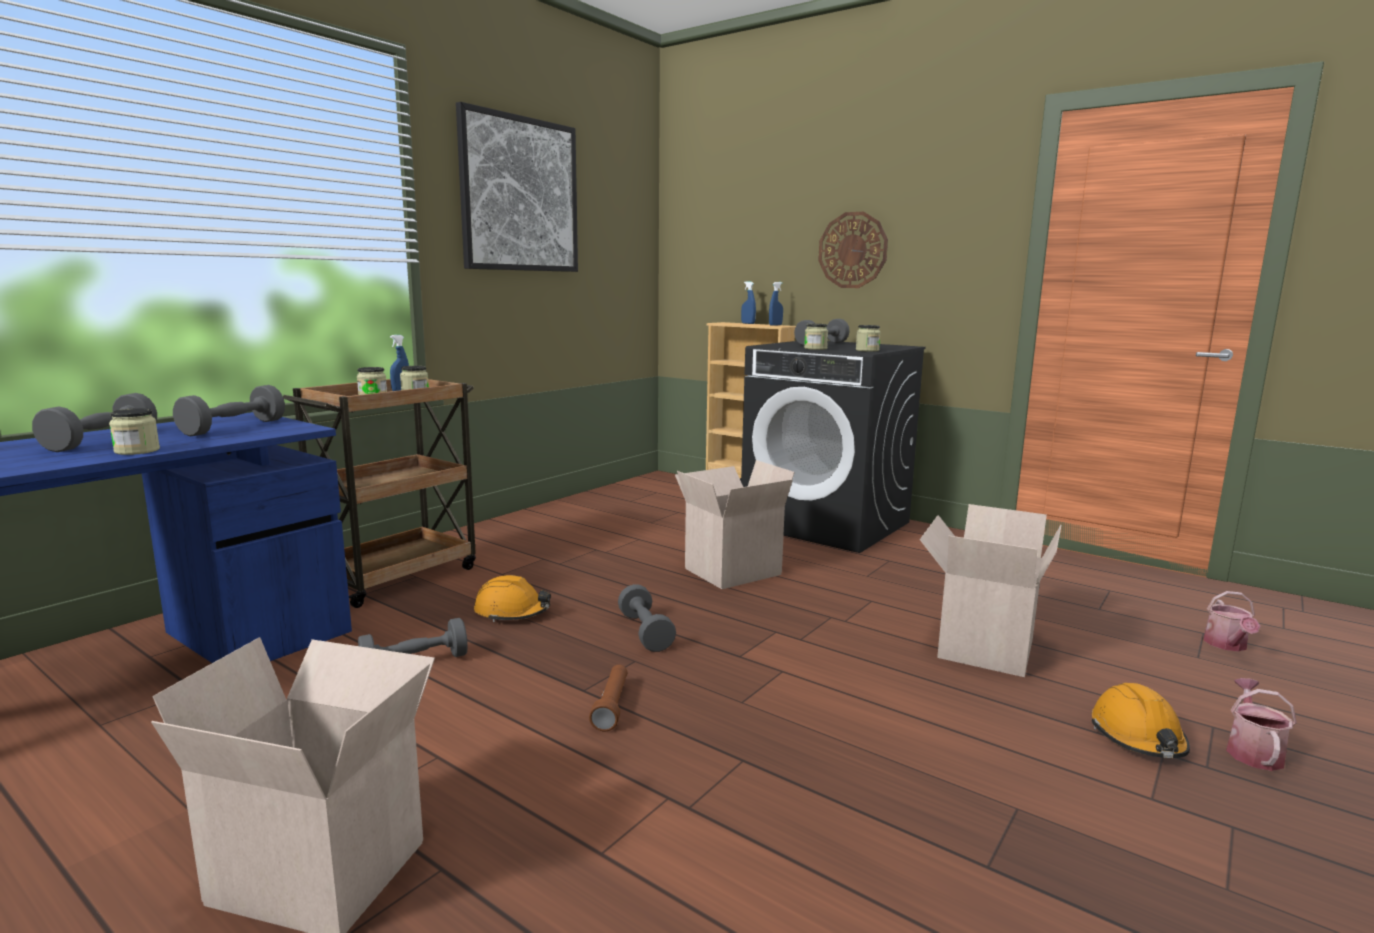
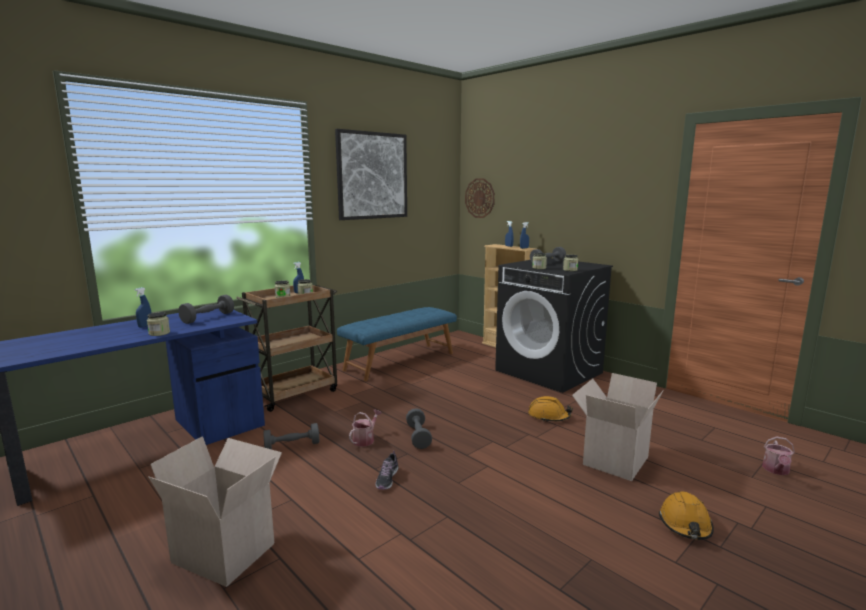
camera: 10 degrees right, 0 degrees up
grey dumbbell [32,393,157,452] -> blue spray bottle [134,287,151,328]
orange hard hat [474,575,551,622] -> orange hard hat moved to [528,396,573,422]
brown flashlight [589,664,627,731] -> shoe [375,451,399,490]
cardboard box [675,460,795,589] -> none
wall clock [818,212,888,288] -> wall clock moved to [465,178,495,218]
watering can [1226,678,1297,771] -> watering can moved to [349,409,382,447]
none -> blue bench [337,307,457,381]

